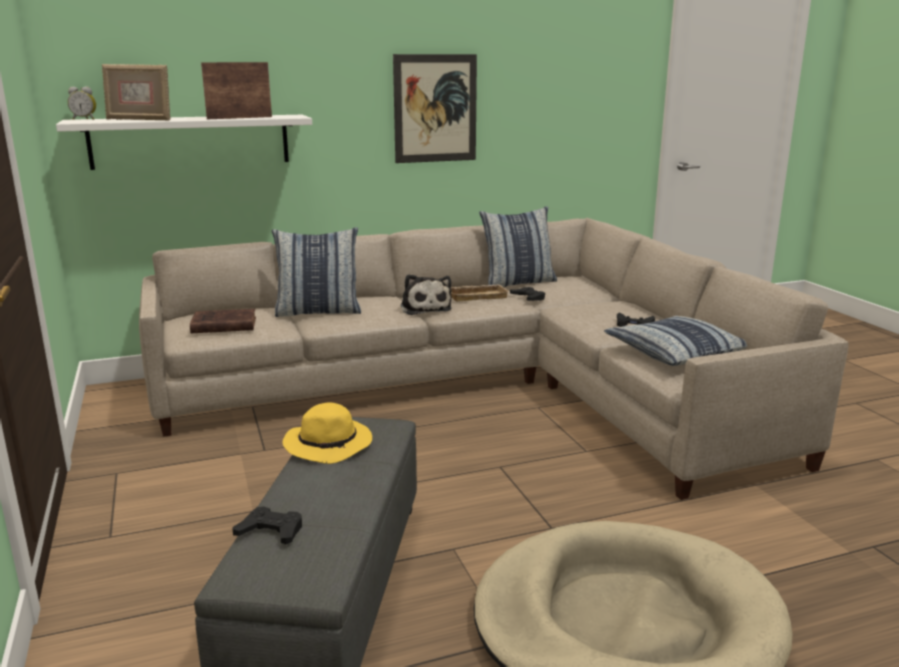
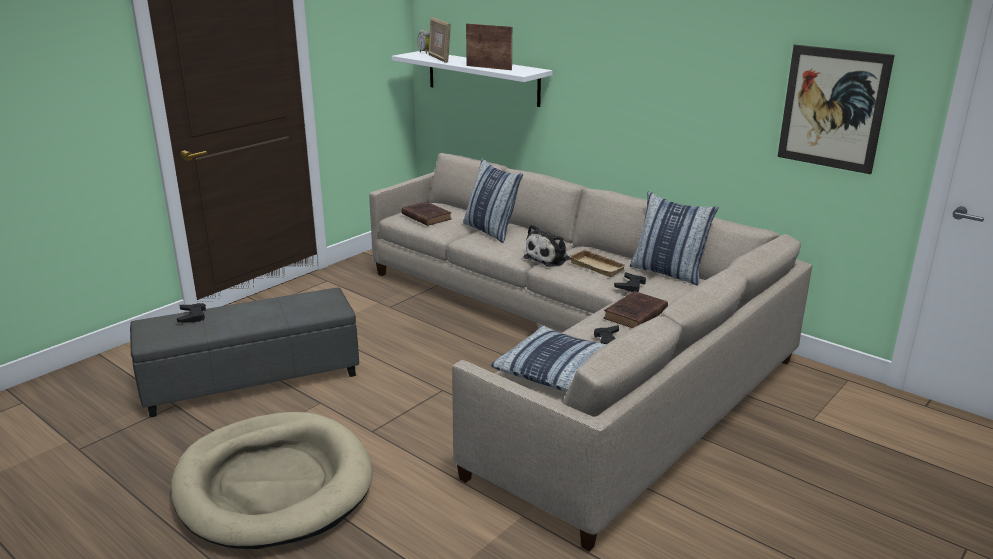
camera: 60 degrees right, 5 degrees up
yellow hat [283,402,372,464] -> none
picture [393,54,477,163] -> picture moved to [778,44,895,174]
none -> brown book [603,291,668,328]

